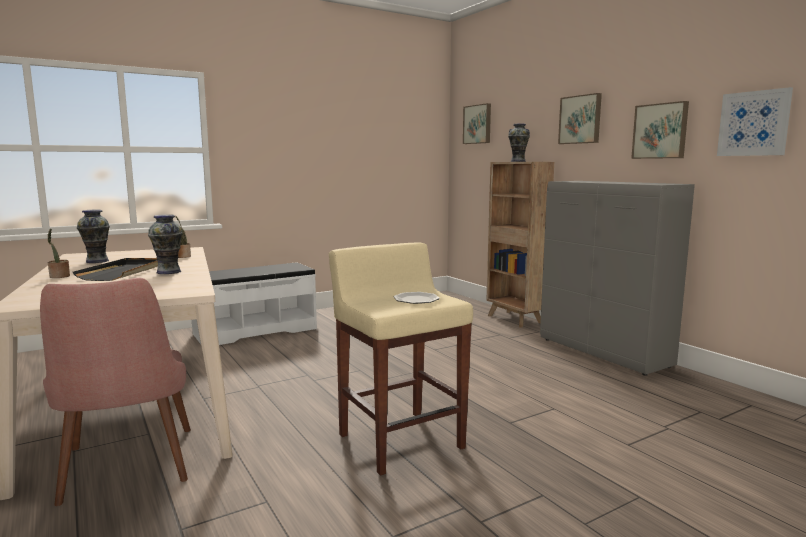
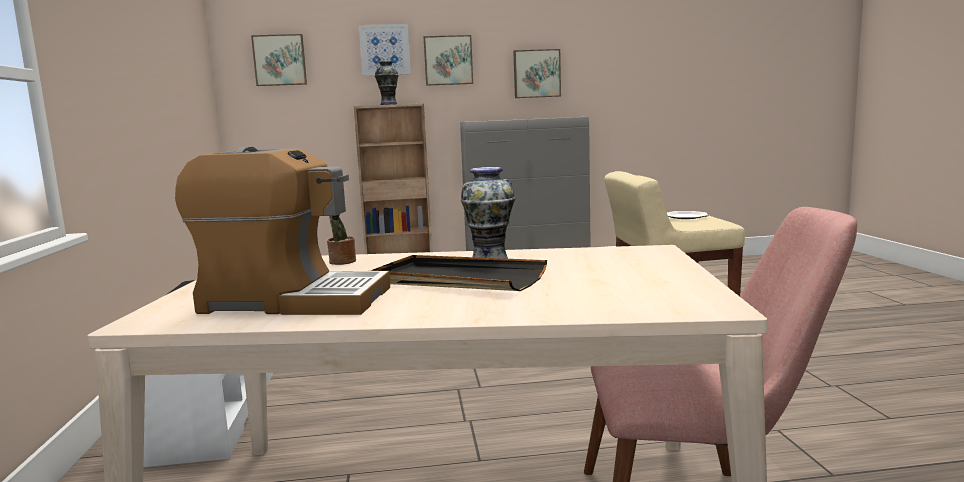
camera: 65 degrees left, 0 degrees up
potted plant [48,229,70,278] -> none
vase [77,210,110,263] -> coffee machine [175,147,390,315]
picture [717,87,793,156] -> picture moved to [359,24,411,76]

